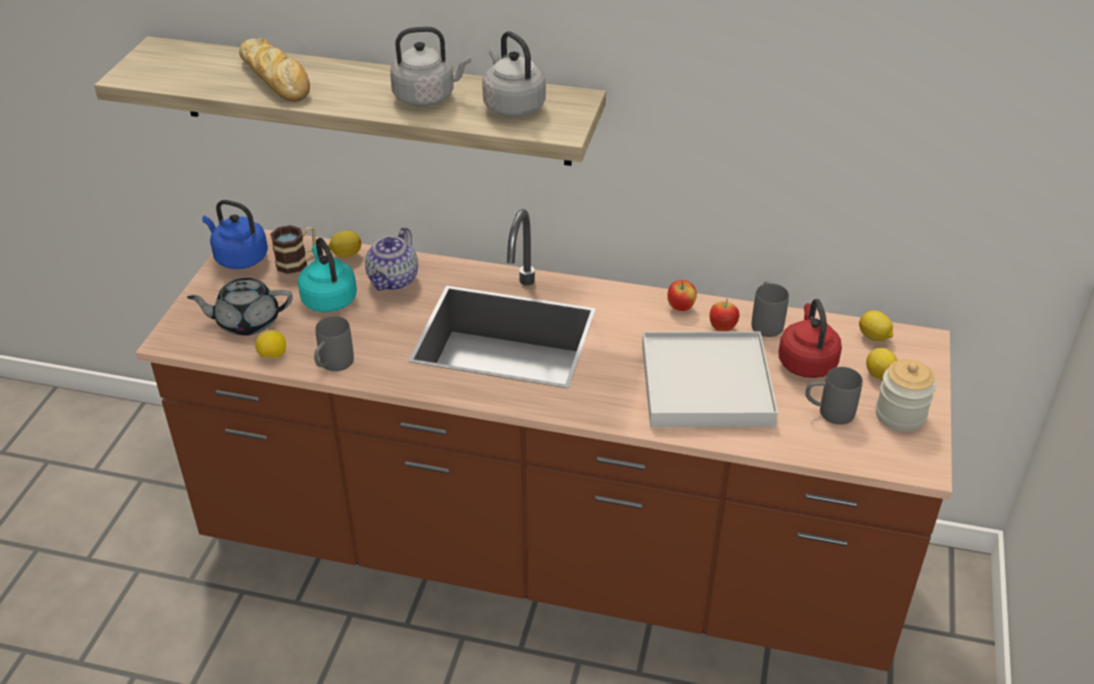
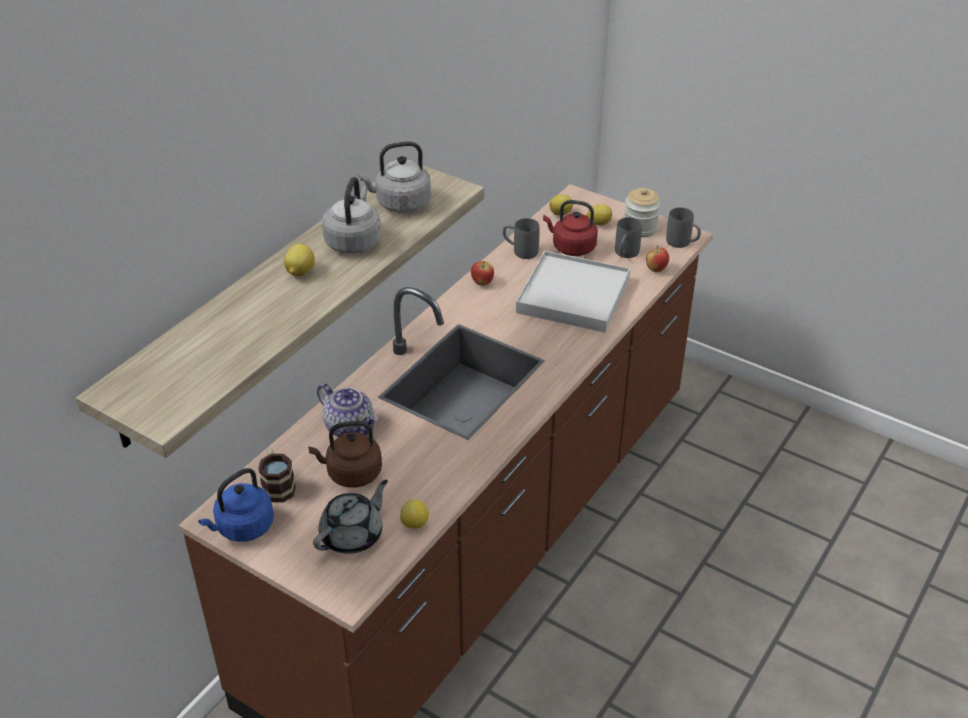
camera: 70 degrees left, 0 degrees up
grey teapot [187,278,293,336] -> grey teapot turned 150 degrees counterclockwise [313,480,388,554]
bread [239,38,310,102] -> none
turquoise kettle [298,238,357,312] -> brown kettle [308,421,382,488]
grey mug [314,316,354,371] -> grey mug moved to [666,207,701,248]
lemon [328,231,361,258] -> lemon moved to [284,244,315,276]
apple [709,299,739,332] -> apple moved to [646,246,669,272]

